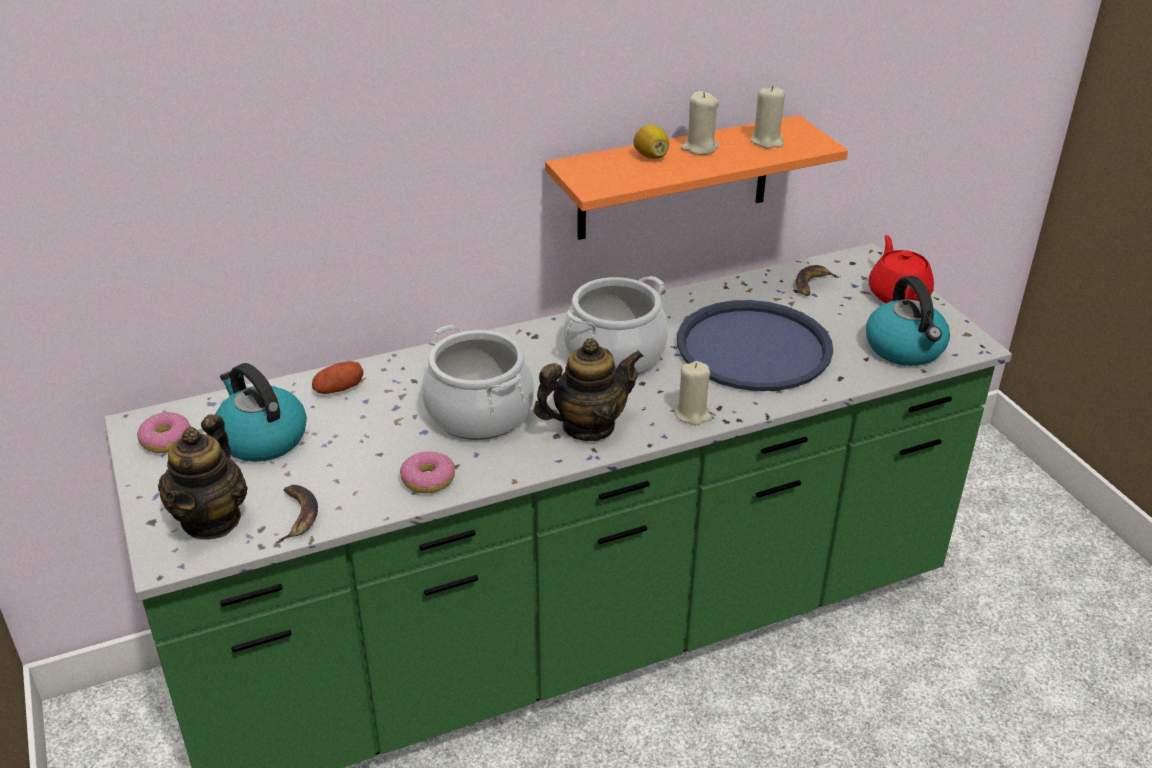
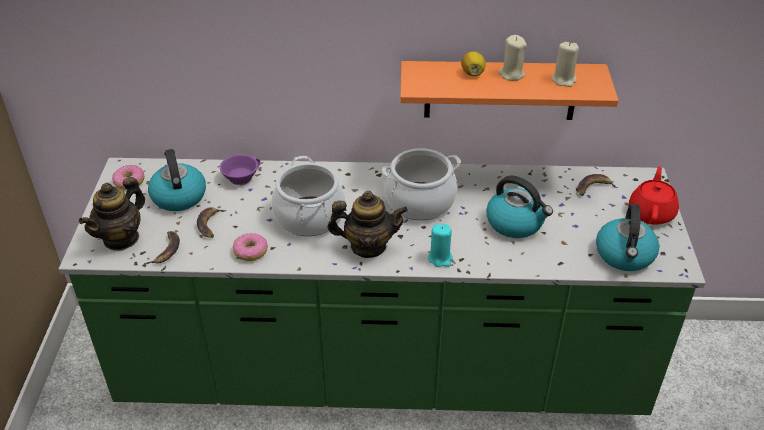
camera: 25 degrees right, 5 degrees up
potato [312,361,363,394] -> purple cup [220,154,260,185]
beige candle [675,361,712,425] -> turquoise candle [428,224,453,267]
blue tray [677,300,833,391] -> kettle [486,176,553,238]
none -> banana [197,207,226,238]

